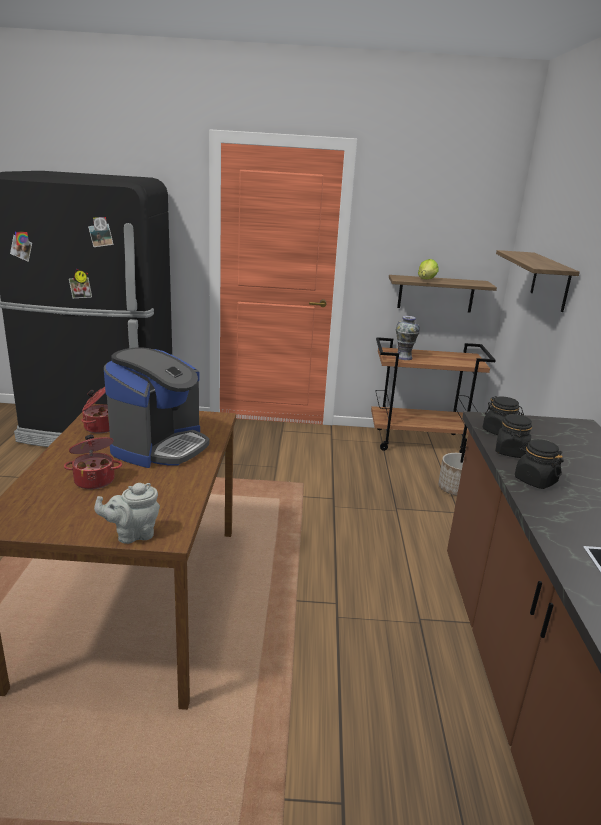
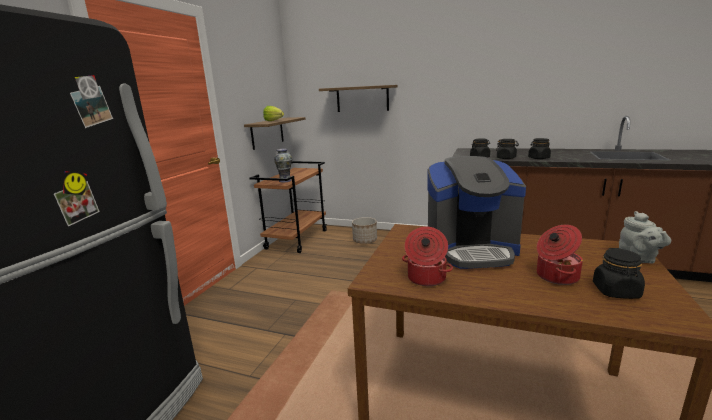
camera: 70 degrees left, 5 degrees down
coffee machine [104,347,210,468] -> coffee machine turned 135 degrees clockwise [428,156,526,269]
none -> black jar [593,248,645,299]

